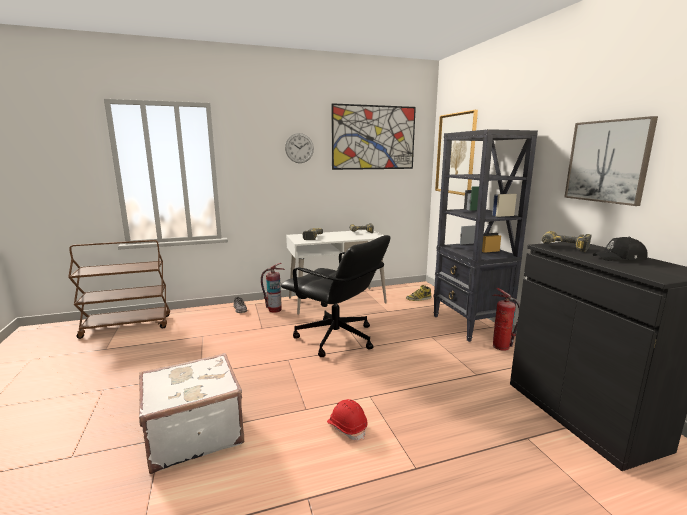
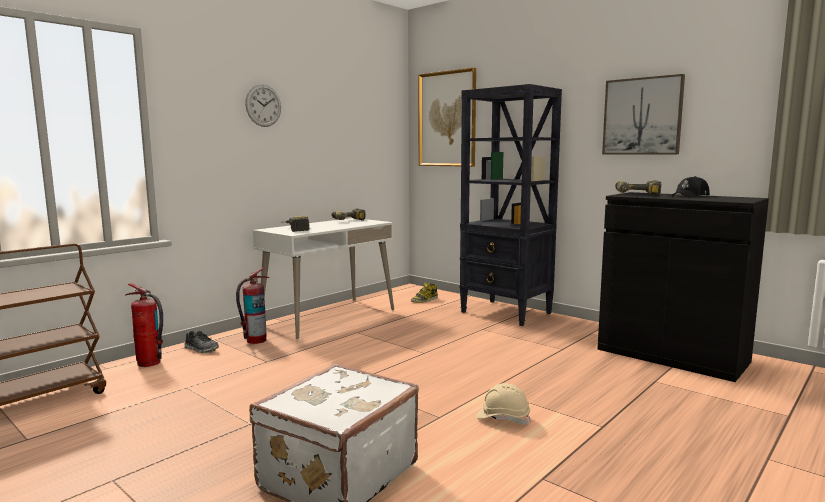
camera: 30 degrees left, 5 degrees down
black office chair [281,235,390,357] -> none
red hard hat [327,399,368,440] -> beige hard hat [476,383,531,425]
picture [331,103,416,170] -> none
fire extinguisher [492,288,520,351] -> fire extinguisher moved to [126,283,163,367]

